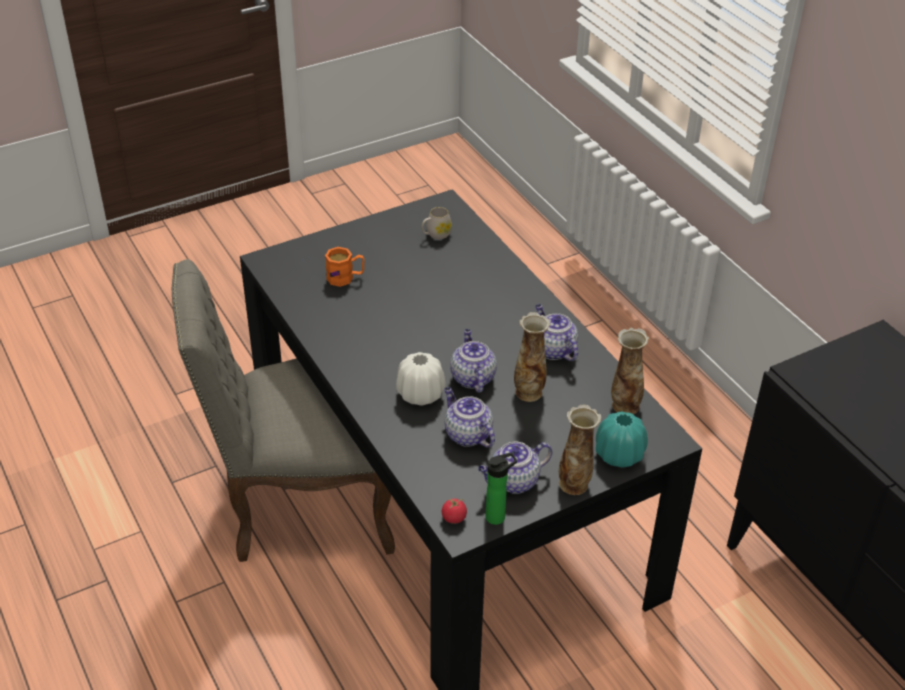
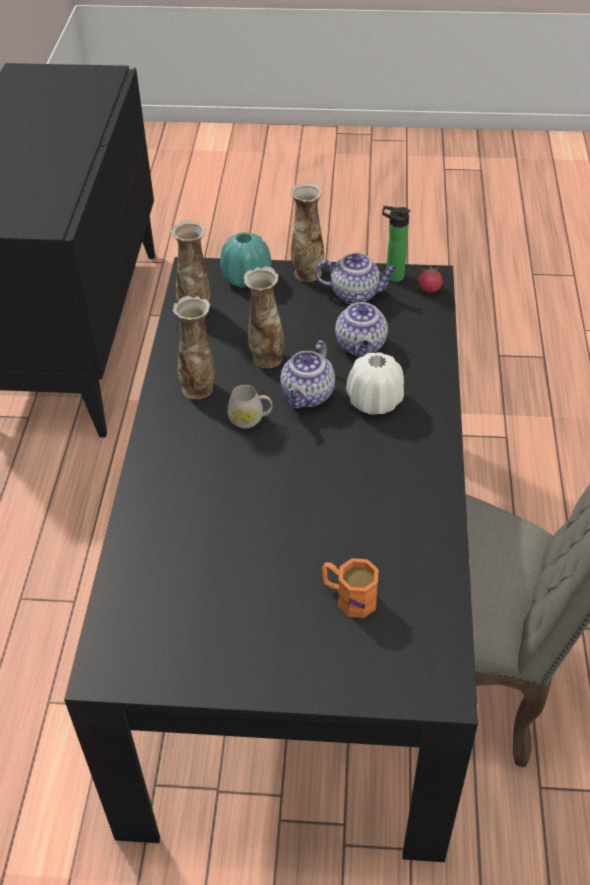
camera: 145 degrees left, 5 degrees up
white mug [421,207,452,239] -> white mug moved to [227,385,272,429]
teapot [535,304,578,361] -> vase [173,296,215,399]

